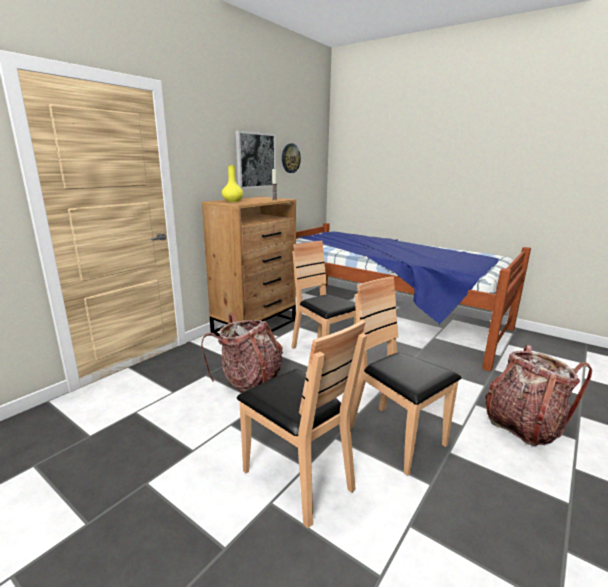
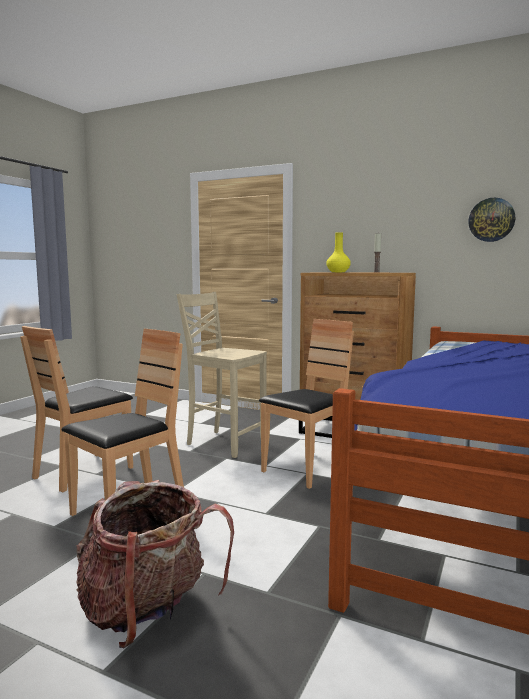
camera: 80 degrees right, 10 degrees down
backpack [201,313,283,393] -> beige chair [177,292,267,458]
picture [236,131,276,189] -> none

